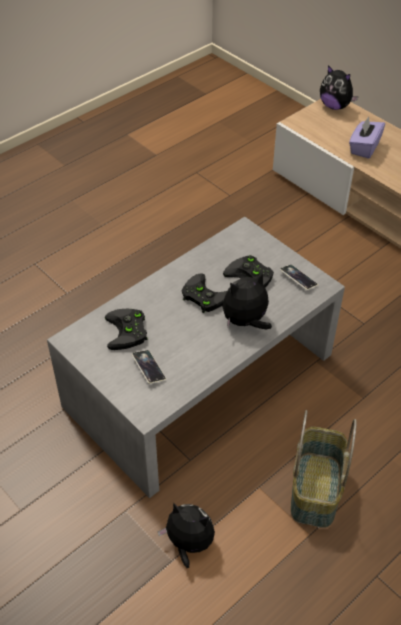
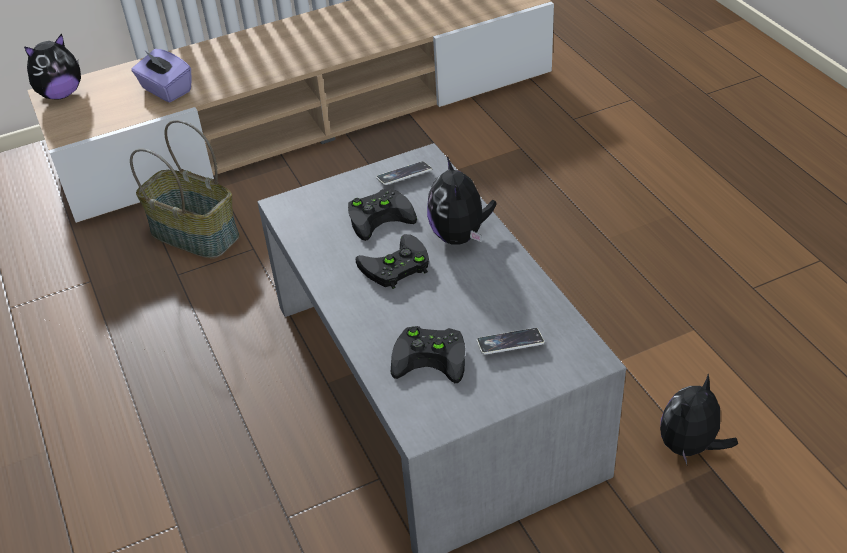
camera: 70 degrees left, 5 degrees down
basket [291,410,357,528] -> basket moved to [130,120,239,259]

